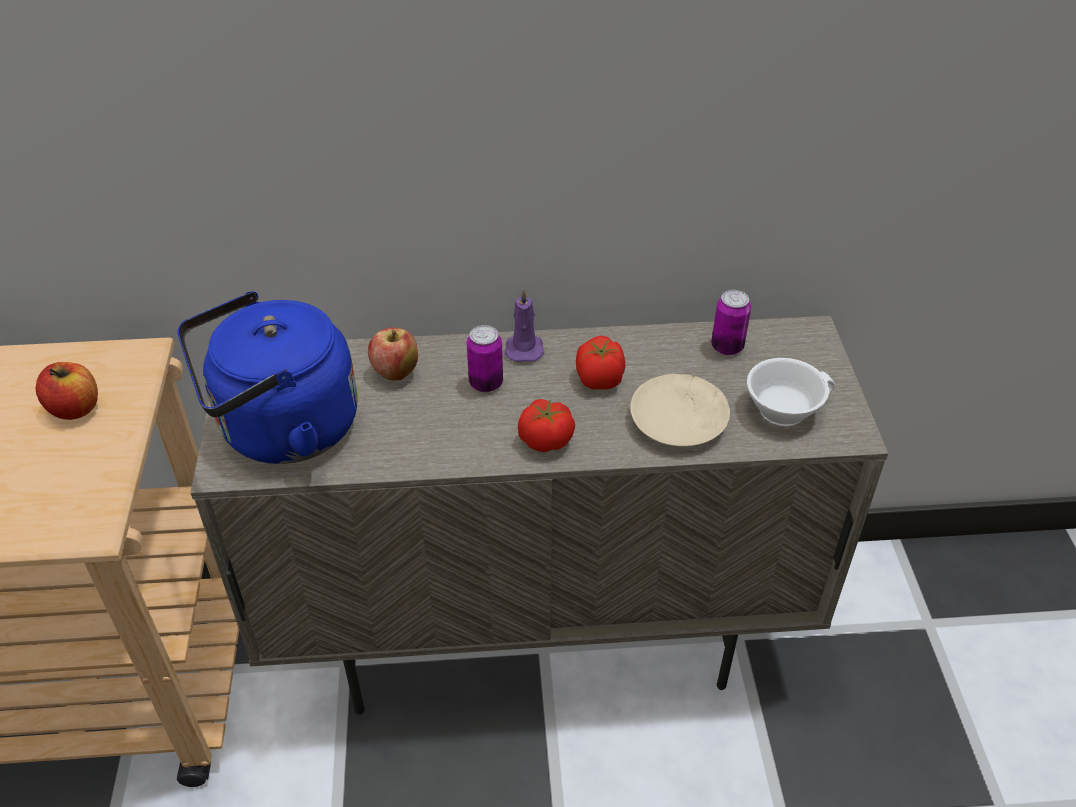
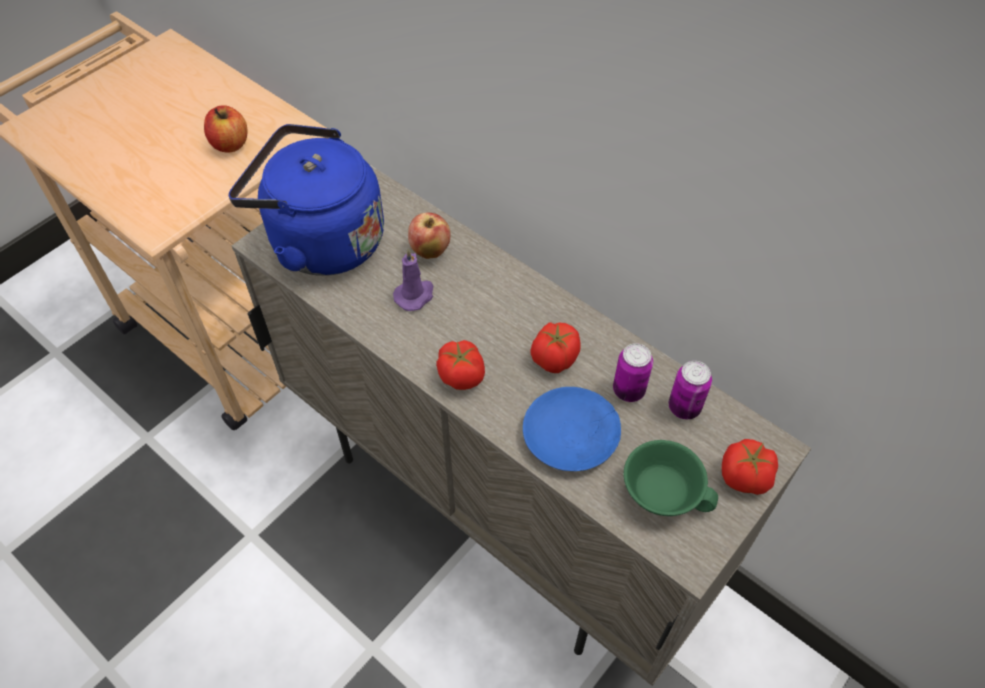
camera: 45 degrees right, 10 degrees up
can [467,325,503,392] -> can moved to [613,343,653,402]
purple candle [505,288,544,362] -> purple candle moved to [393,248,433,311]
beige plate [630,374,730,447] -> blue plate [523,387,621,471]
white cup [747,358,835,426] -> green cup [624,440,718,516]
none -> tomato [722,439,778,495]

